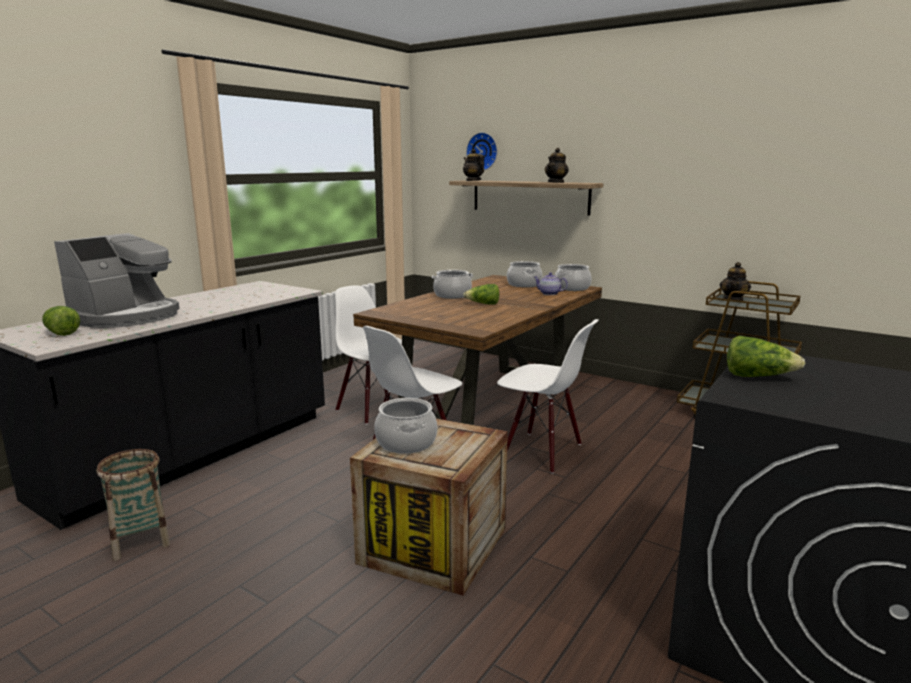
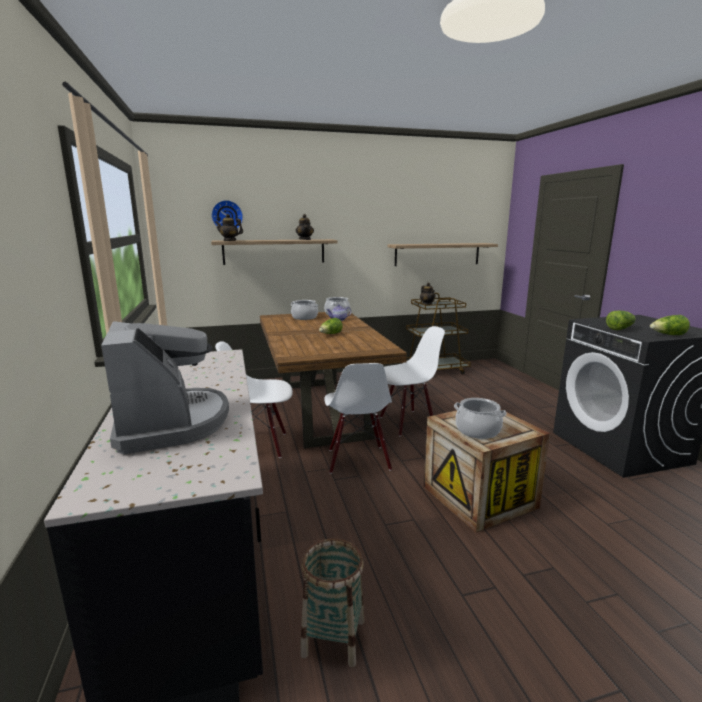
camera: 50 degrees left, 0 degrees up
lettuce [42,306,80,336] -> lettuce moved to [650,315,690,335]
cooking pot [431,270,473,299] -> none
none -> shelf [388,243,498,266]

